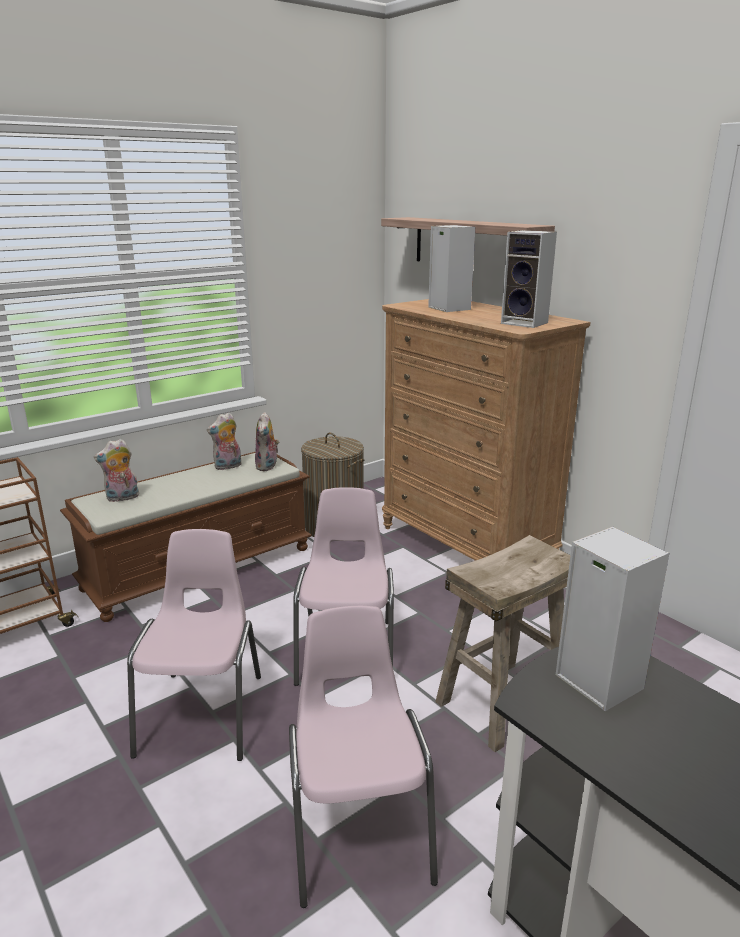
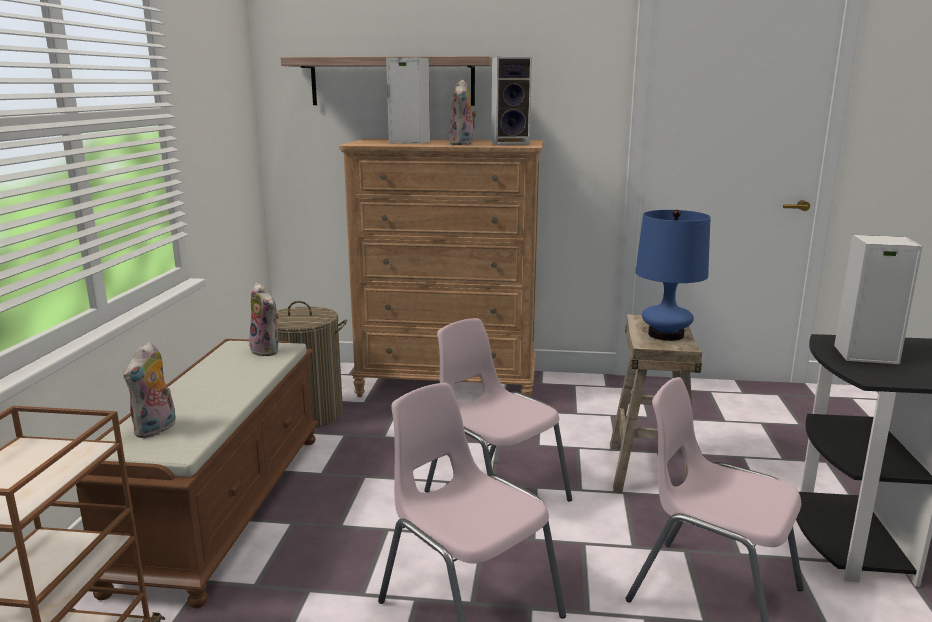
camera: 45 degrees left, 5 degrees down
plush toy [207,412,241,470] -> plush toy moved to [449,79,477,145]
none -> blue table lamp [635,210,711,341]

